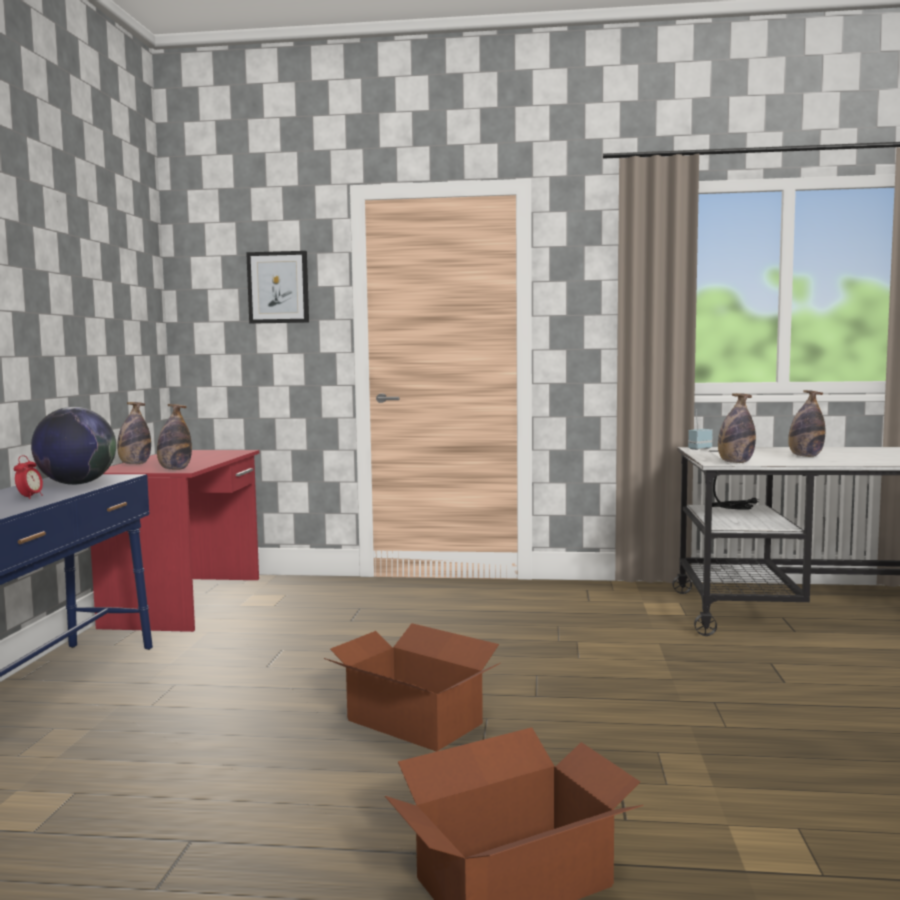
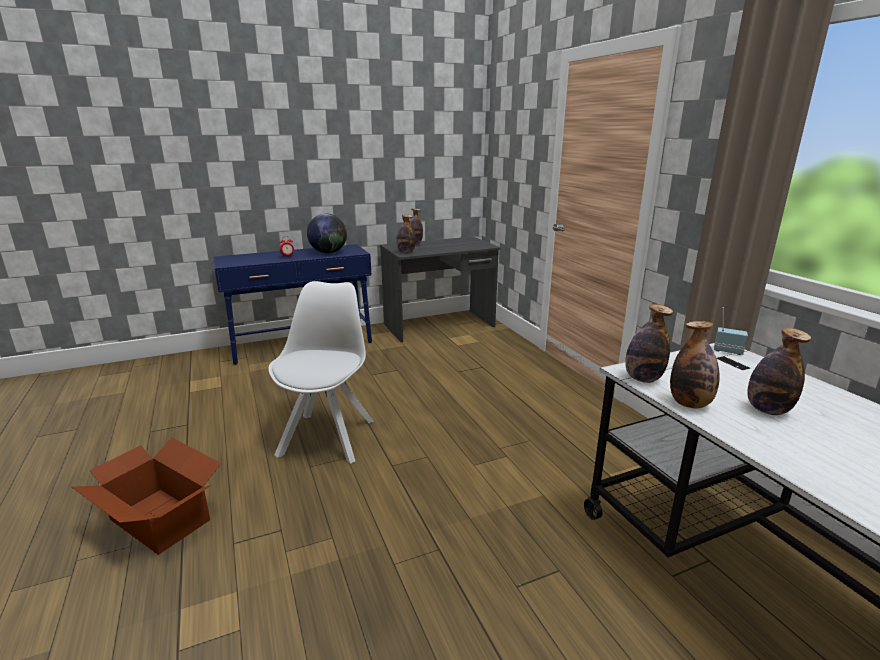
camera: 60 degrees right, 15 degrees up
red desk [91,450,259,632] -> grey desk [380,237,501,343]
picture [246,251,309,324] -> none
cardboard box [324,623,500,752] -> white chair [268,281,374,464]
none -> bottle [670,321,720,408]

